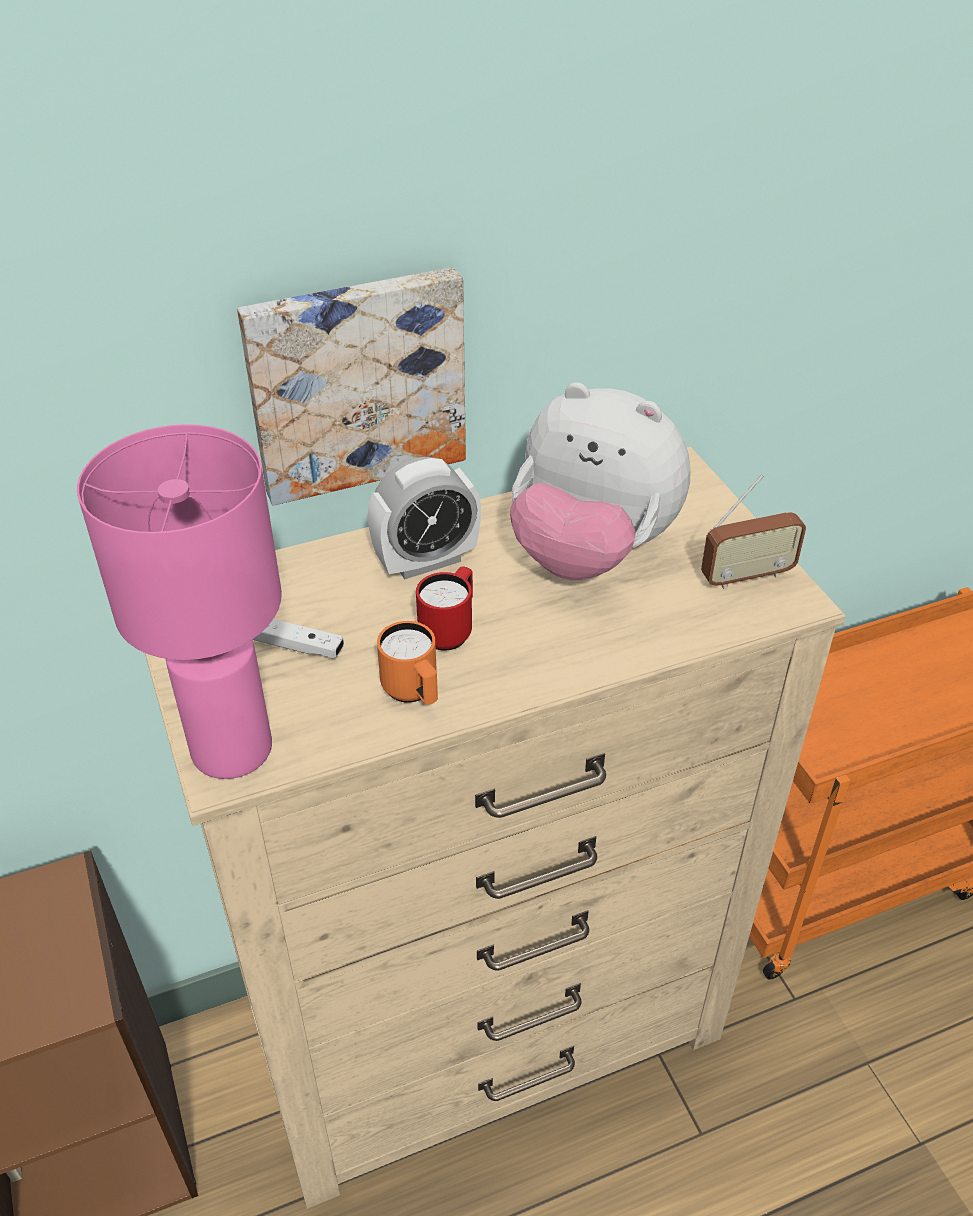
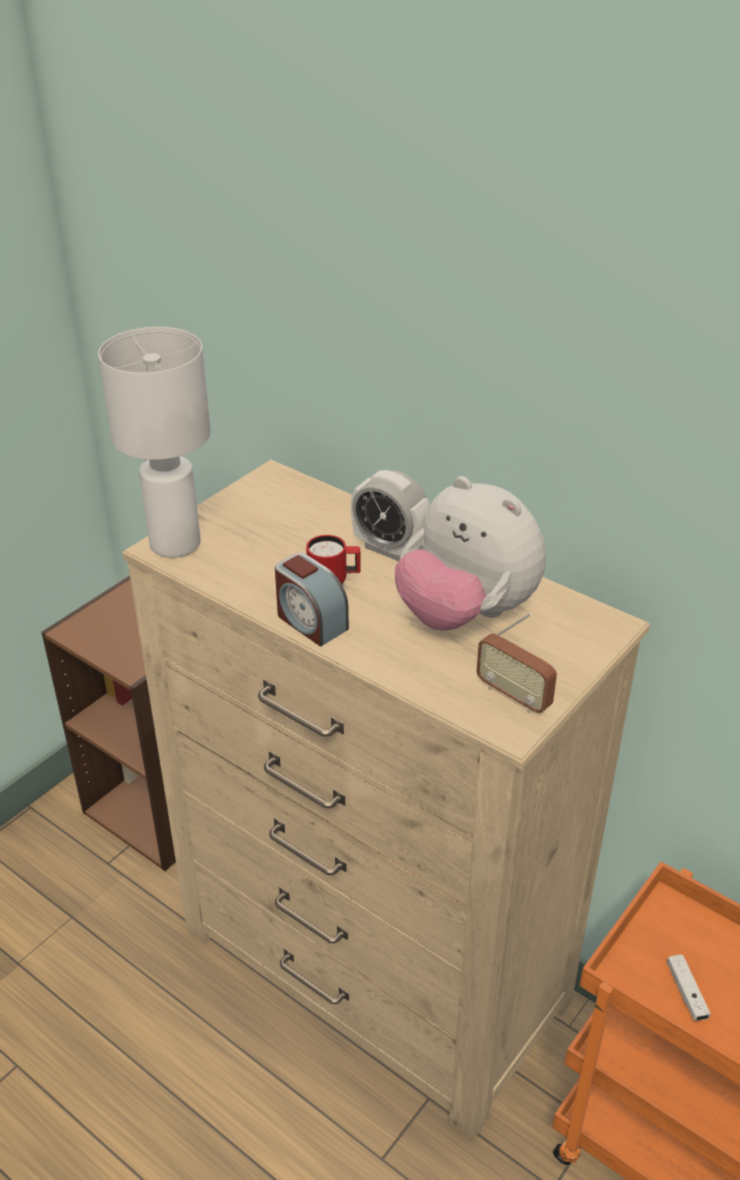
camera: 60 degrees right, 5 degrees down
pink table lamp [77,424,282,779] -> white table lamp [98,327,211,558]
picture [237,267,466,506] -> none
white game controller [253,619,344,658] -> white game controller moved to [667,955,711,1021]
orange mug [377,621,438,705] -> none
plush toy [510,382,691,580] -> plush toy turned 45 degrees counterclockwise [395,476,546,631]
none -> alarm clock [275,553,349,647]

